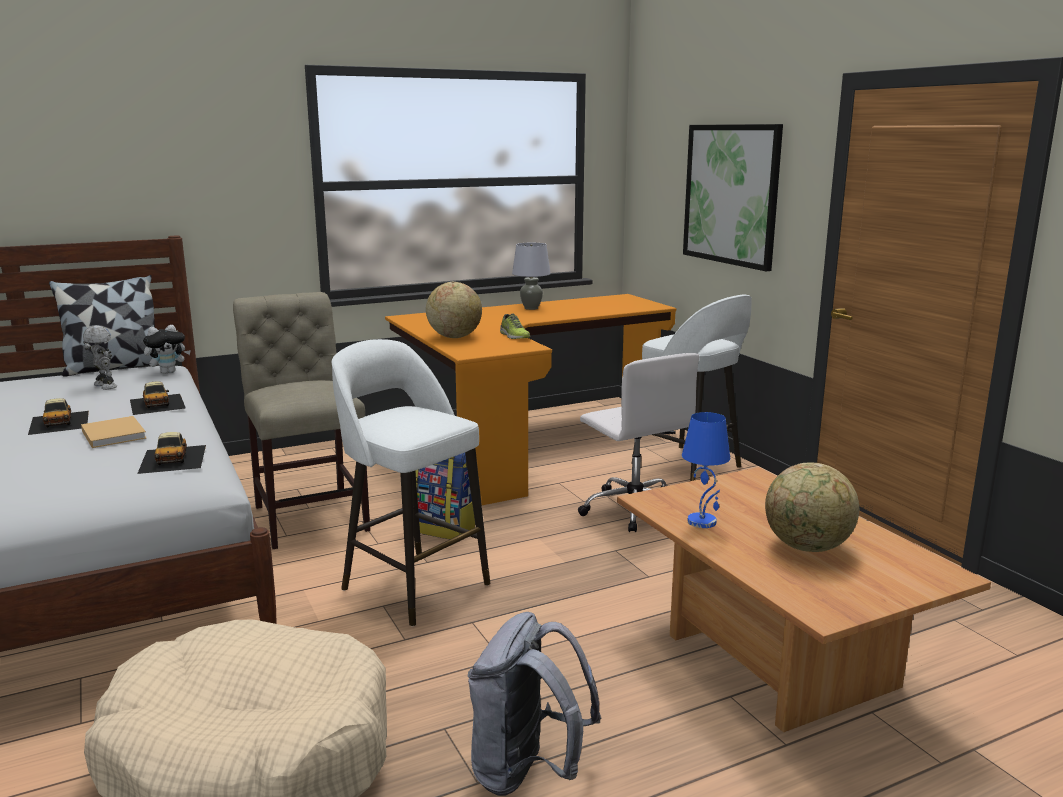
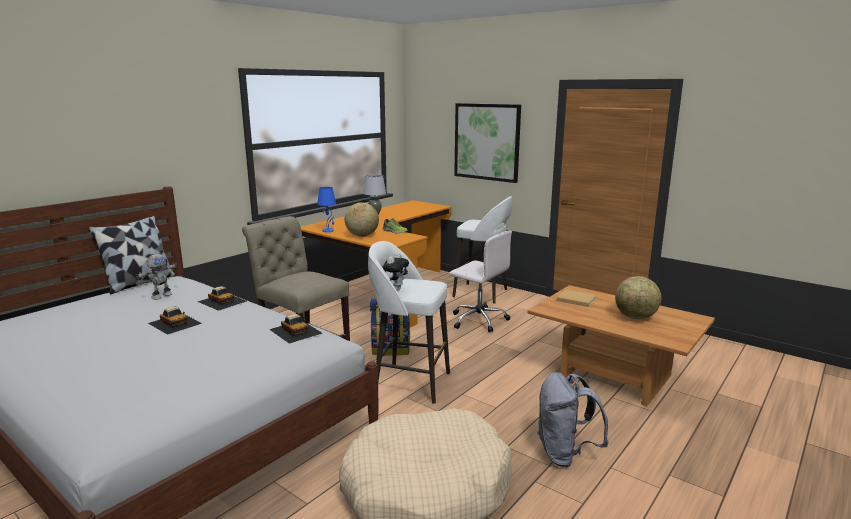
camera: 25 degrees left, 0 degrees up
beige book [81,416,146,448] -> beige book moved to [557,290,596,307]
toy robot [83,325,117,390] -> toy robot turned 105 degrees clockwise [136,254,178,300]
plush toy [143,325,191,374] -> plush toy moved to [382,253,409,291]
blue table lamp [682,412,730,528] -> blue table lamp moved to [317,187,336,232]

